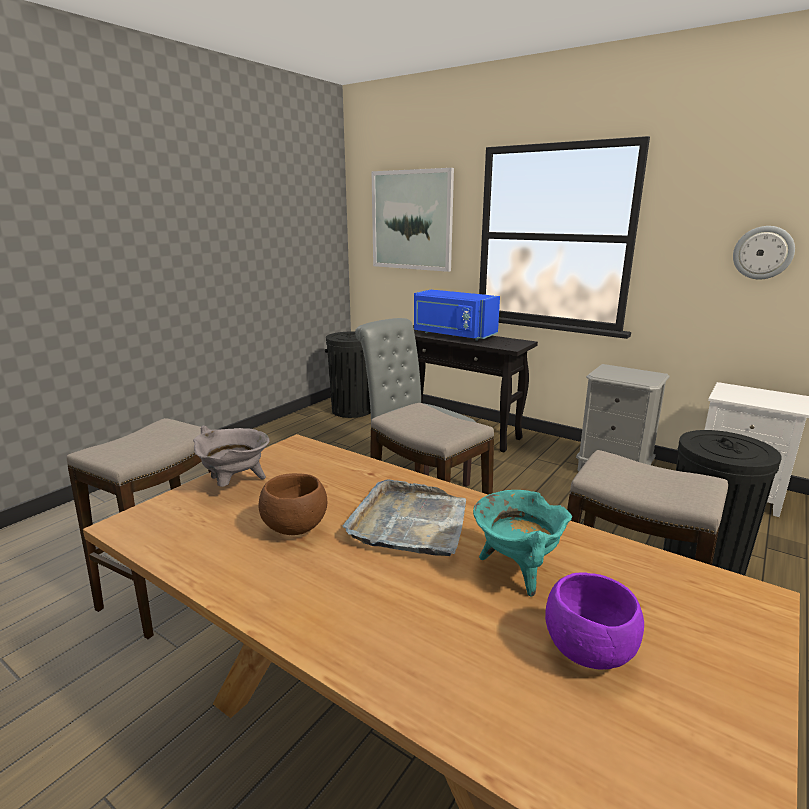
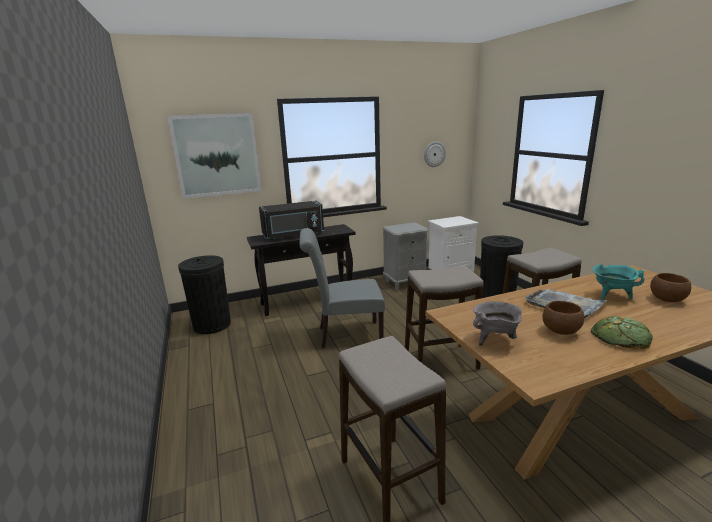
camera: 55 degrees left, 0 degrees up
blue microwave [414,290,500,341] -> black microwave [259,201,324,239]
purple bowl [545,572,644,669] -> brown bowl [650,273,691,302]
none -> bread [591,316,653,349]

